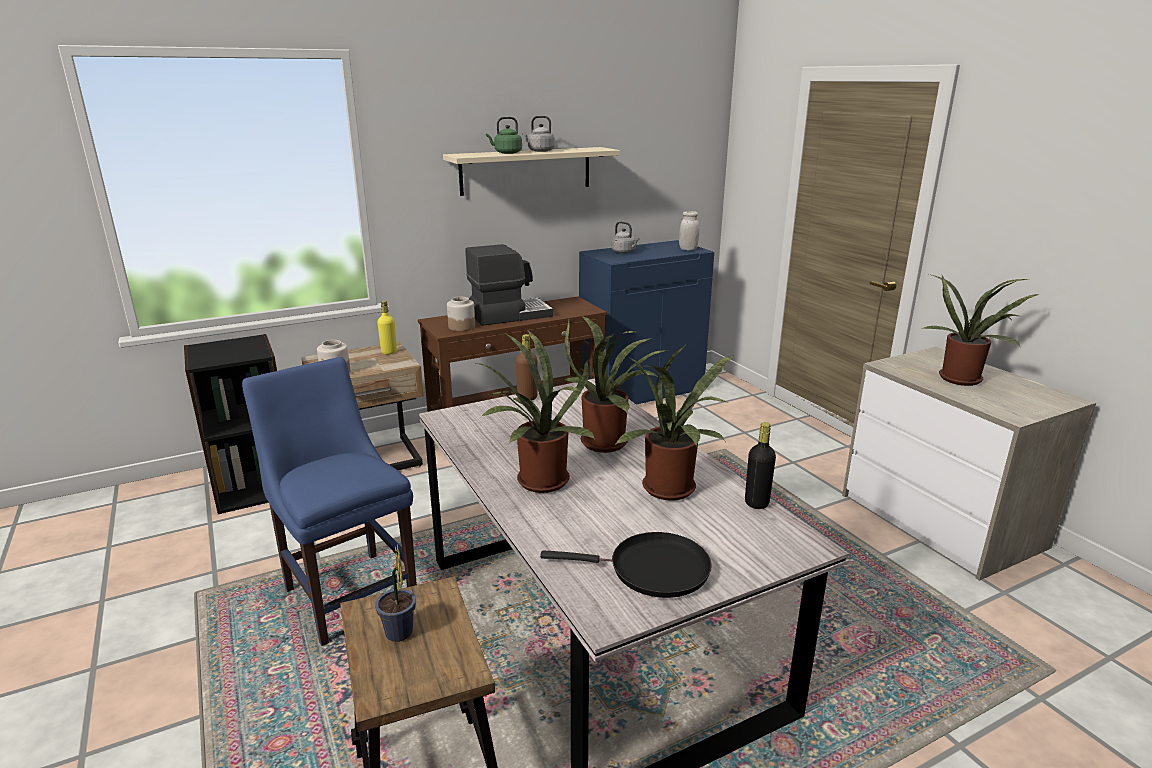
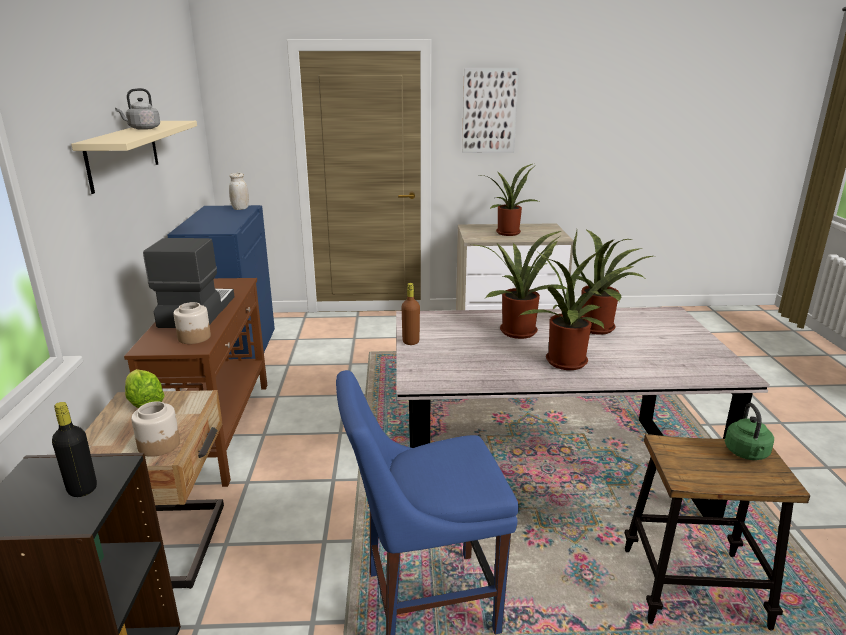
camera: 65 degrees left, 0 degrees up
potted plant [375,544,416,642] -> none
yellow bottle [377,301,397,355] -> lettuce [125,369,165,408]
green kettle [486,117,522,154] -> green kettle moved to [725,403,774,460]
black frying pan [540,532,712,598] -> none
grey kettle [611,221,639,253] -> none
black bottle [745,422,776,509] -> black bottle moved to [52,402,97,497]
none -> picture [462,68,519,153]

